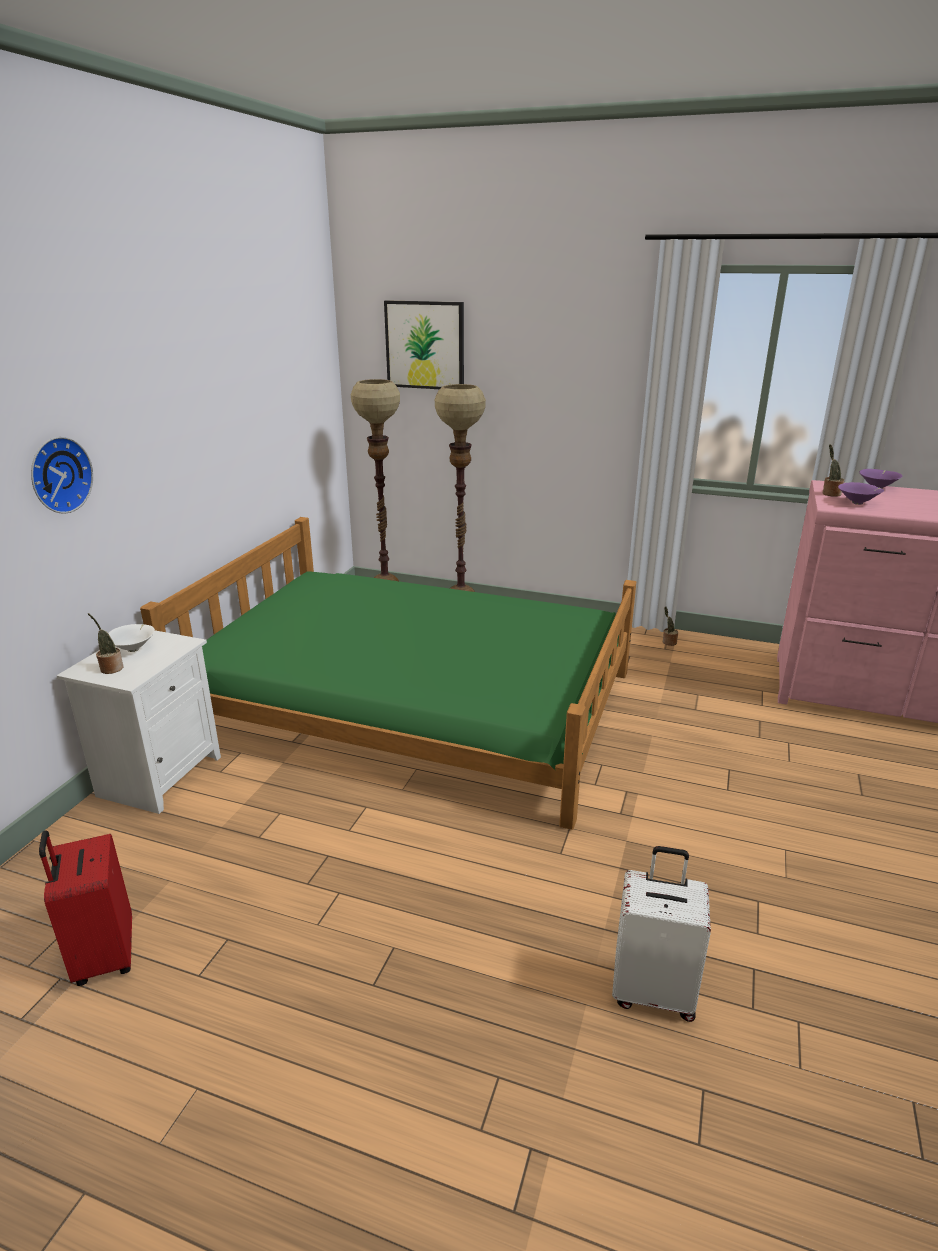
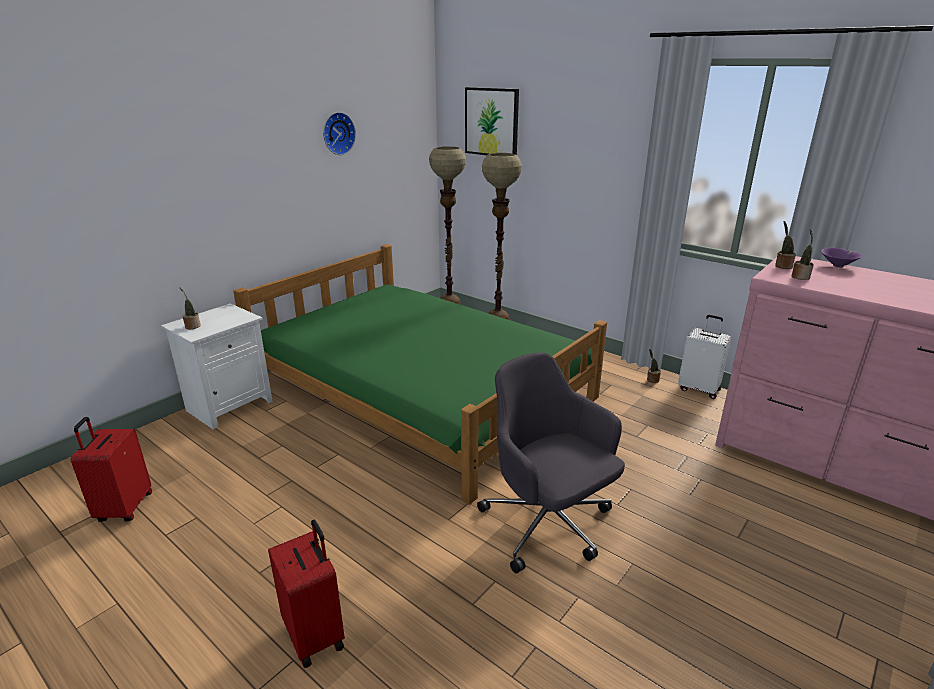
camera: 20 degrees right, 0 degrees up
wall clock [31,437,93,514] -> wall clock moved to [323,112,356,155]
white bowl [108,624,155,652] -> none
white suitcase [612,846,711,1022] -> white suitcase moved to [678,315,731,399]
purple bowl [838,482,884,505] -> potted plant [792,229,814,280]
none -> red suitcase [268,520,345,668]
none -> grey office chair [477,353,625,573]

